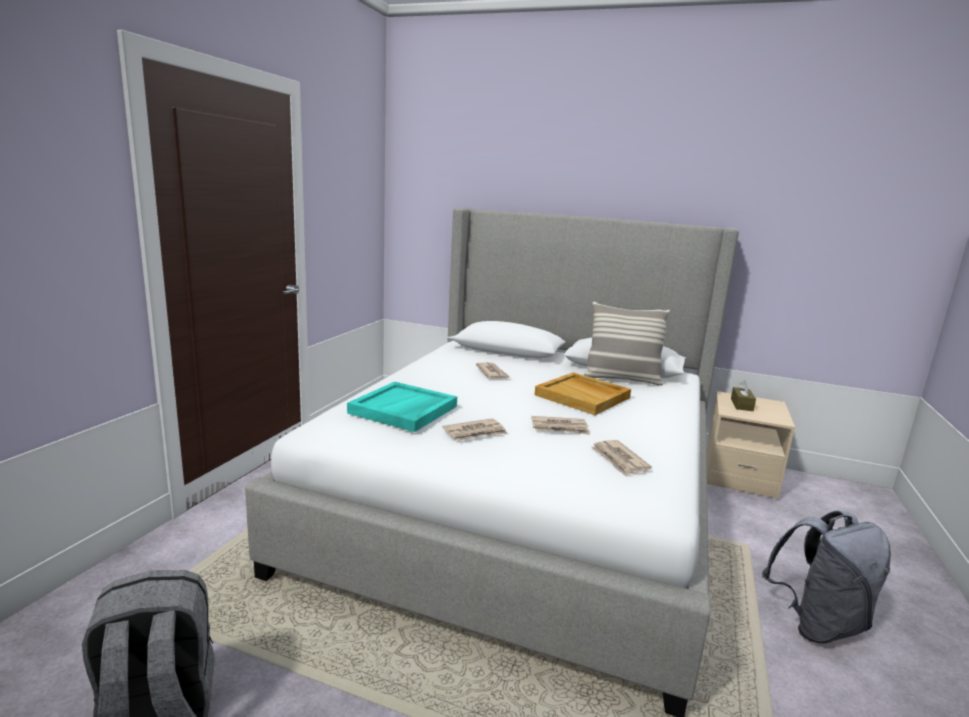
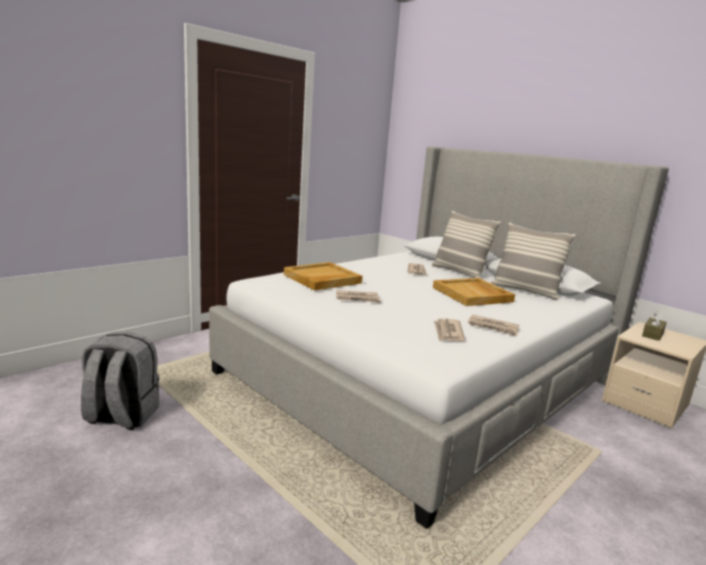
camera: 25 degrees right, 0 degrees up
turquoise tray [347,382,457,432] -> beige tray [284,262,363,291]
newspaper [531,416,590,435] -> newspaper moved to [468,315,519,337]
grey backpack [762,510,891,644] -> none
none -> pillow [432,211,501,279]

